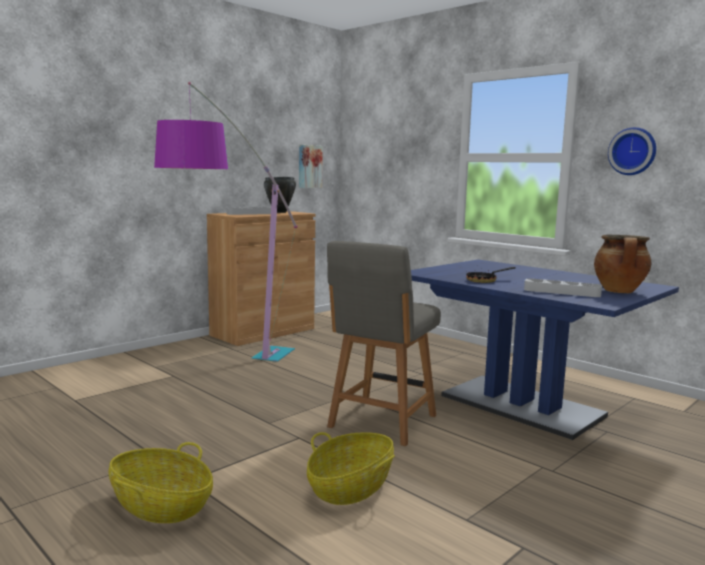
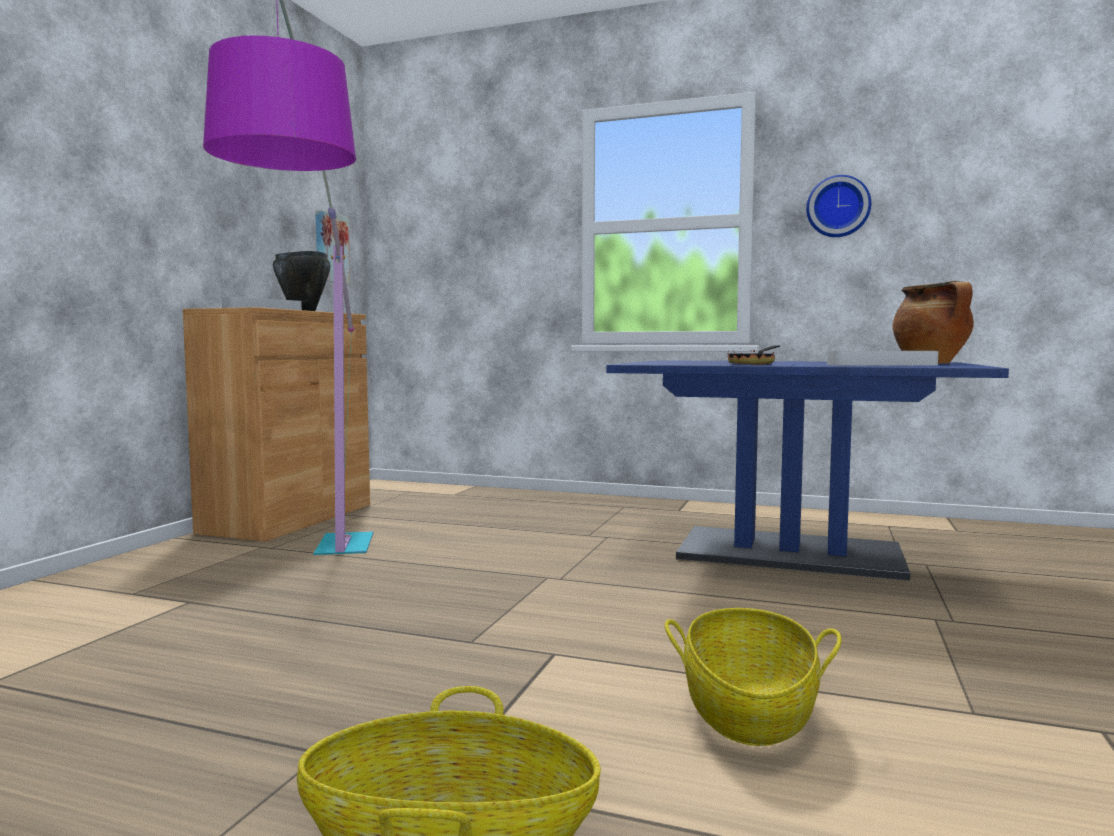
camera: 25 degrees left, 5 degrees down
grey chair [327,241,441,446] -> none

